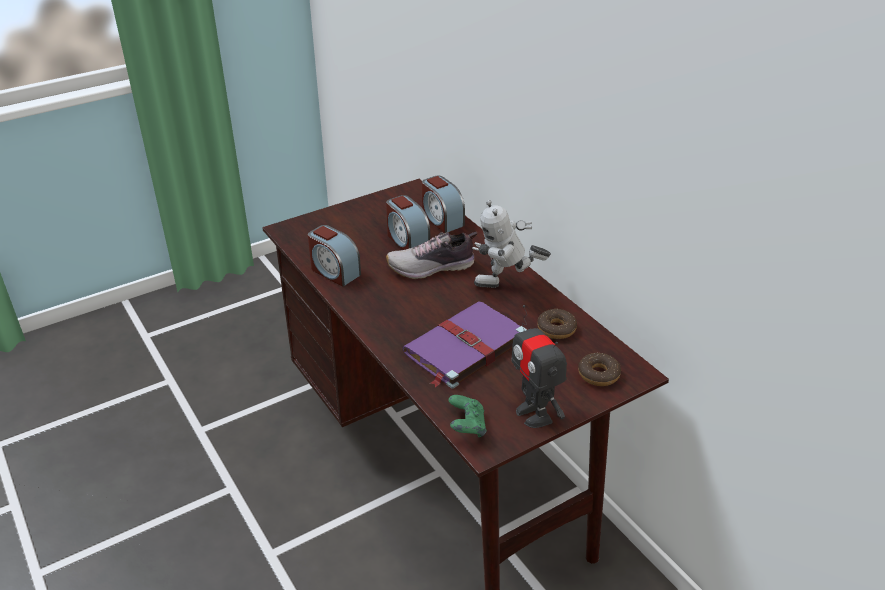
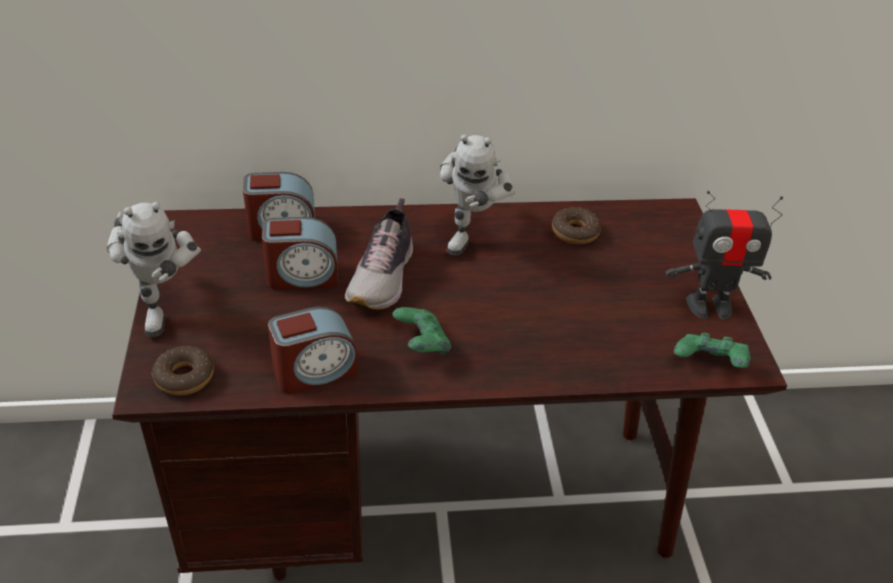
camera: 65 degrees left, 5 degrees up
purple book [403,301,527,389] -> none
donut [578,353,621,386] -> donut moved to [152,346,214,396]
none -> toy robot [106,202,201,337]
none -> green game controller [393,307,451,355]

